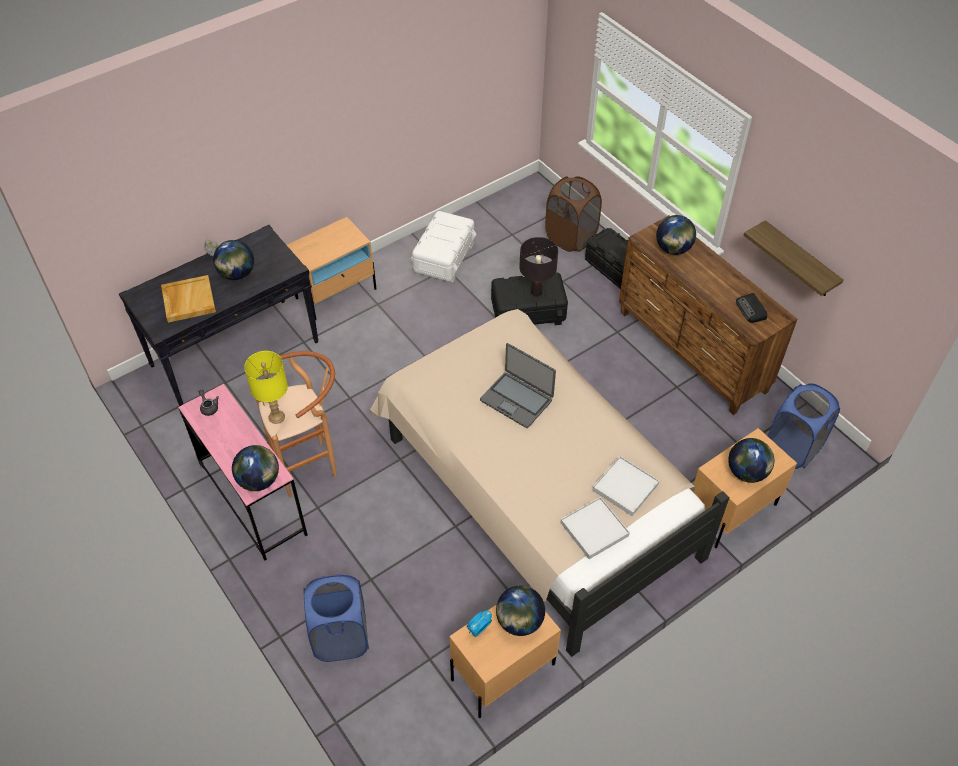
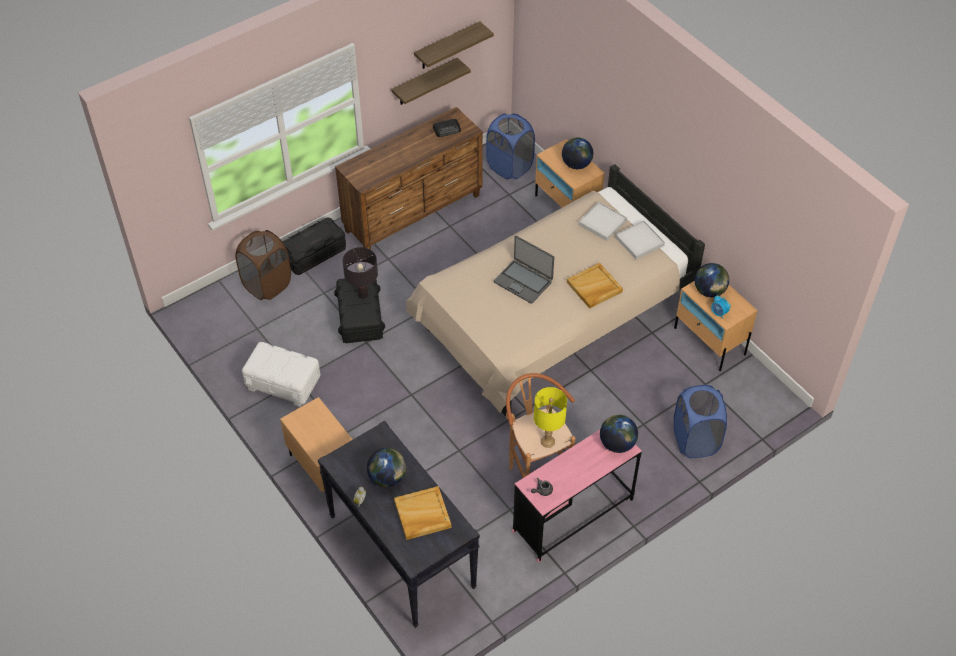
camera: 90 degrees left, 0 degrees up
laptop [480,343,556,428] -> laptop turned 90 degrees clockwise [494,236,554,304]
globe [656,215,696,255] -> none
none -> shelf [414,22,494,69]
none -> beige tray [567,263,623,309]

